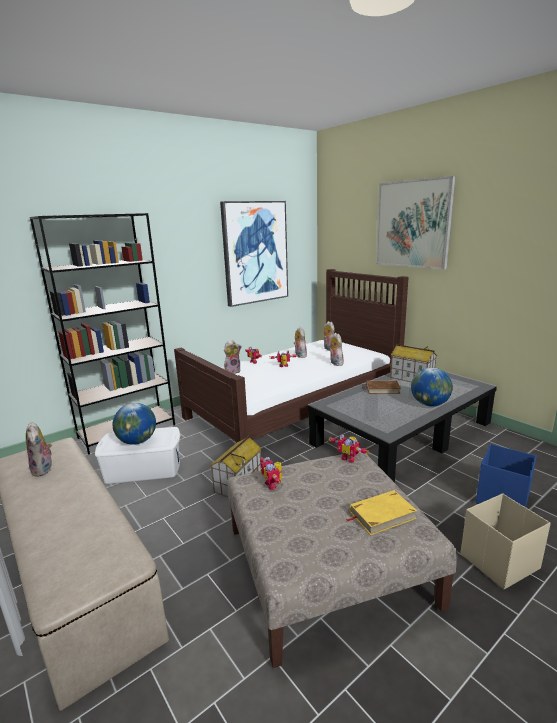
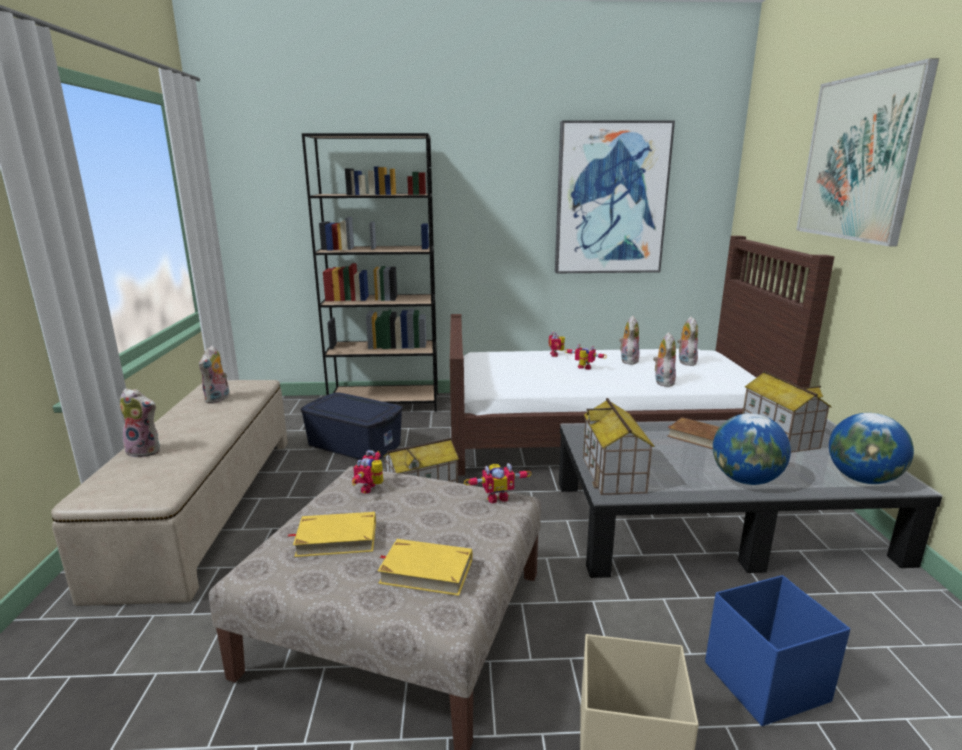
camera: 35 degrees right, 0 degrees up
white storage box [95,427,180,484] -> blue storage box [300,392,403,460]
globe [113,403,156,445] -> globe moved to [829,413,914,484]
plush toy [224,340,242,374] -> plush toy moved to [120,388,160,458]
toy robot [329,435,370,463] -> toy robot turned 90 degrees counterclockwise [464,463,532,503]
none -> yellow book [288,512,376,557]
none -> toy house [583,398,654,495]

